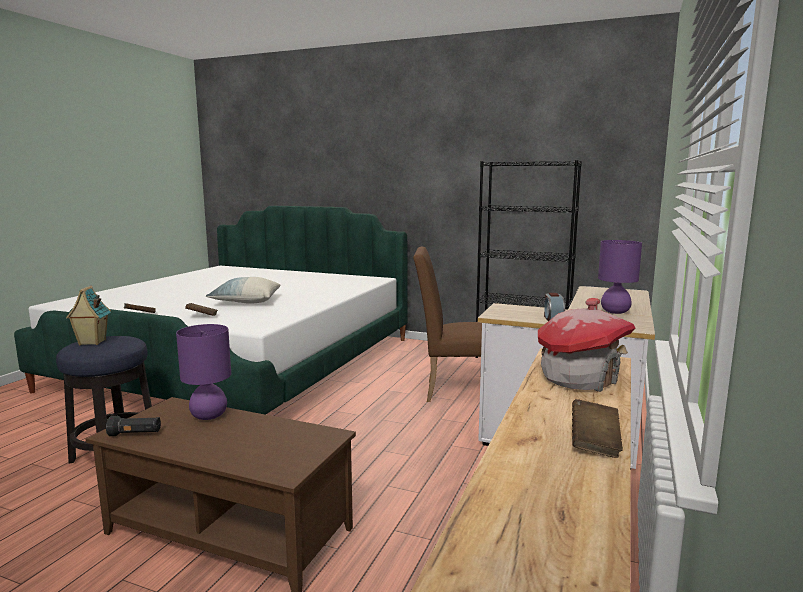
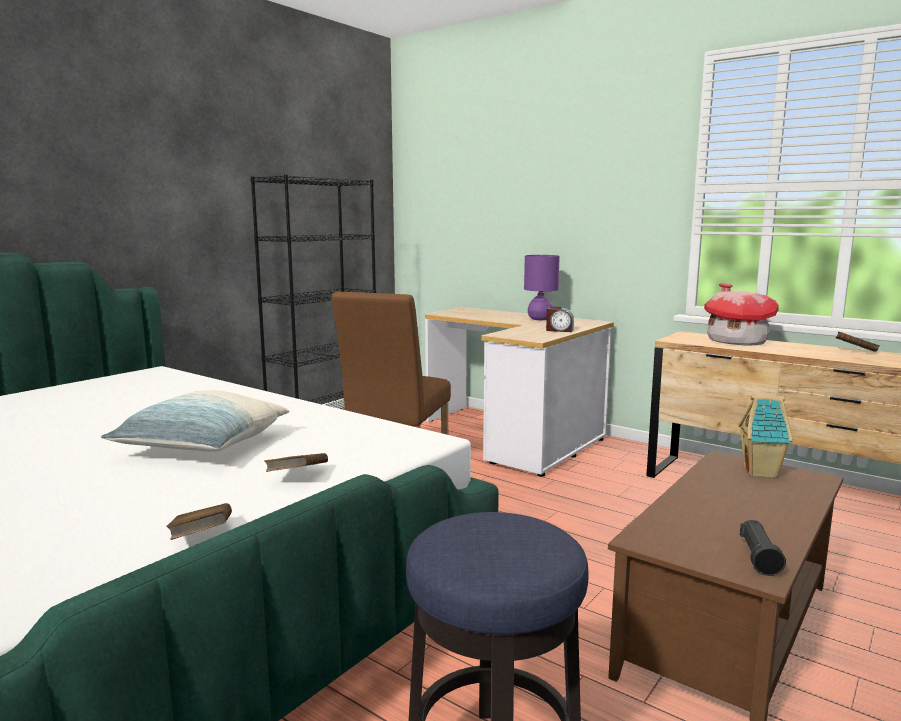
camera: 75 degrees left, 0 degrees up
toy house [66,286,111,345] -> toy house moved to [738,395,793,478]
purple table lamp [176,324,231,420] -> none

